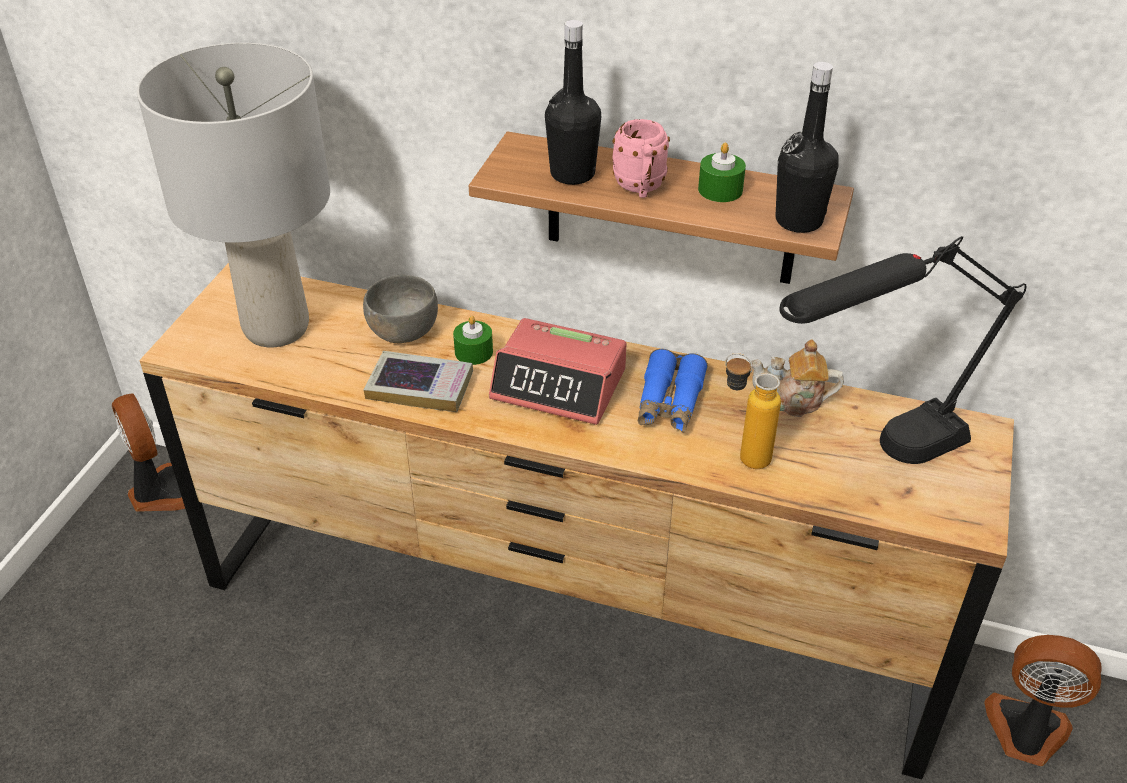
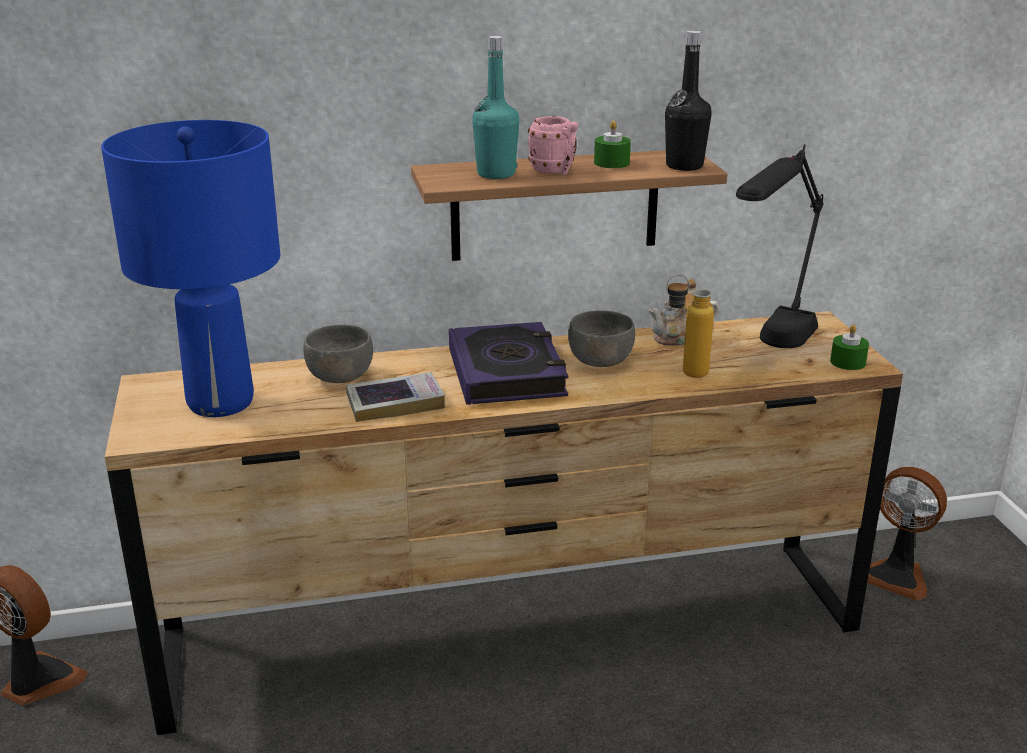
camera: 30 degrees left, 15 degrees down
grey table lamp [137,43,330,347] -> blue table lamp [101,120,280,417]
green candle [453,316,493,365] -> green candle moved to [830,324,869,370]
alarm clock [489,318,626,425] -> book [449,322,569,405]
black bottle [545,20,601,185] -> turquoise bottle [472,36,520,179]
blue binoculars [638,349,708,432] -> grey bowl [568,310,635,367]
fan [984,635,1102,766] -> fan turned 135 degrees counterclockwise [867,467,947,601]

